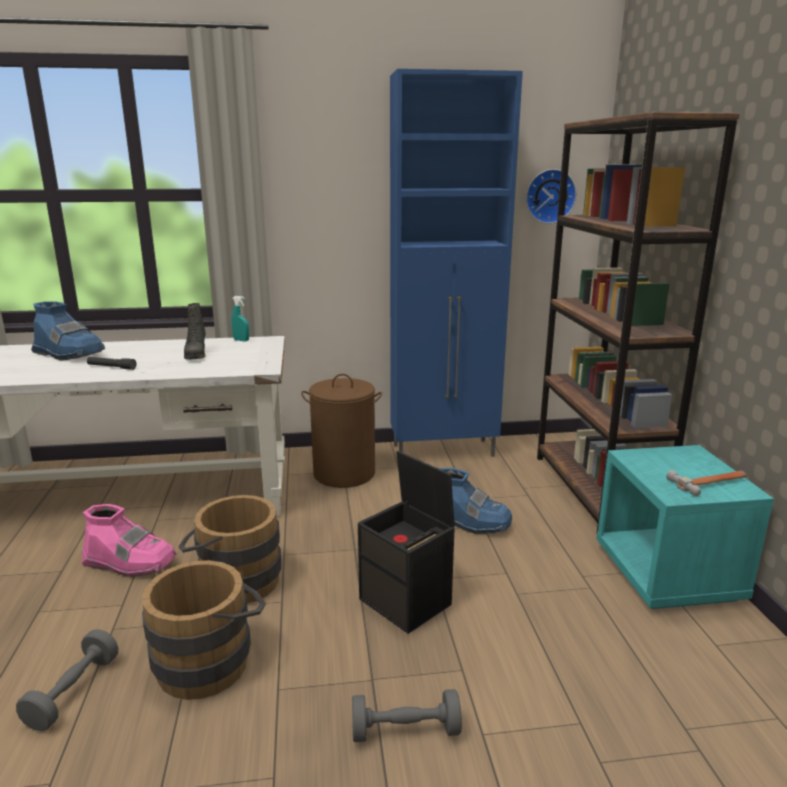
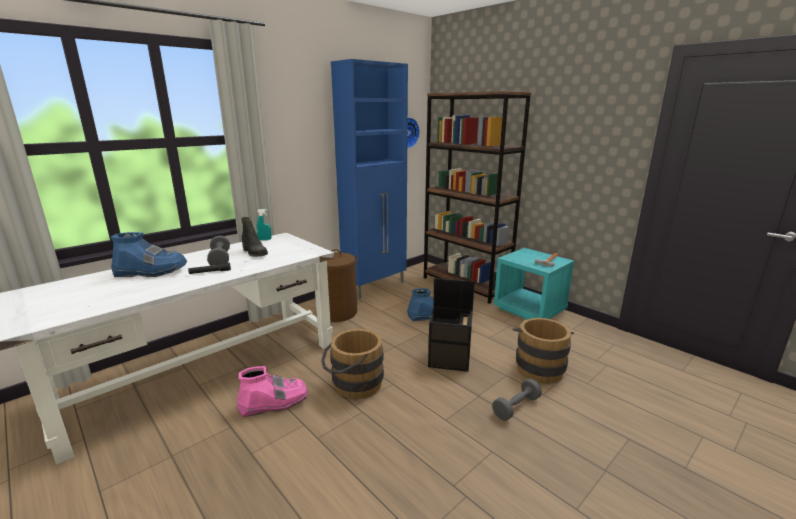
camera: 35 degrees left, 0 degrees up
grey dumbbell [16,629,118,731] -> grey dumbbell moved to [207,236,230,266]
brown bucket [142,560,266,700] -> brown bucket moved to [512,318,574,384]

